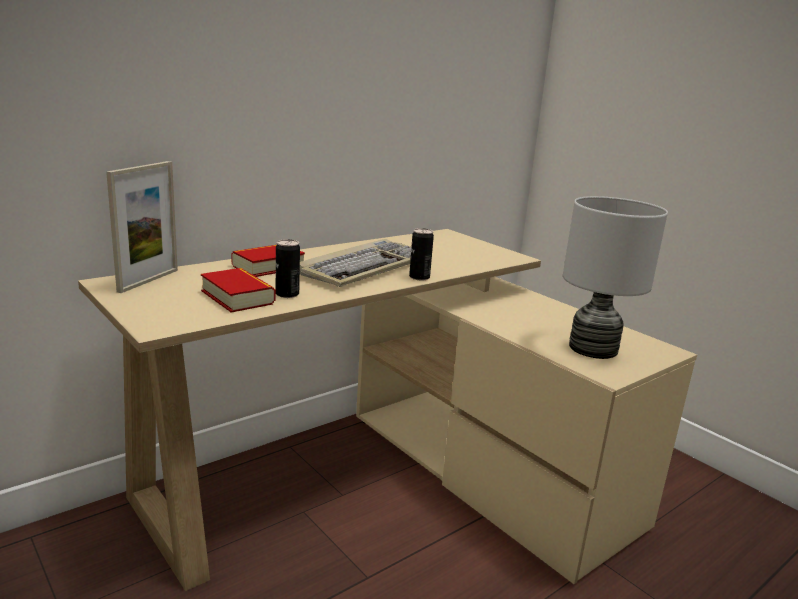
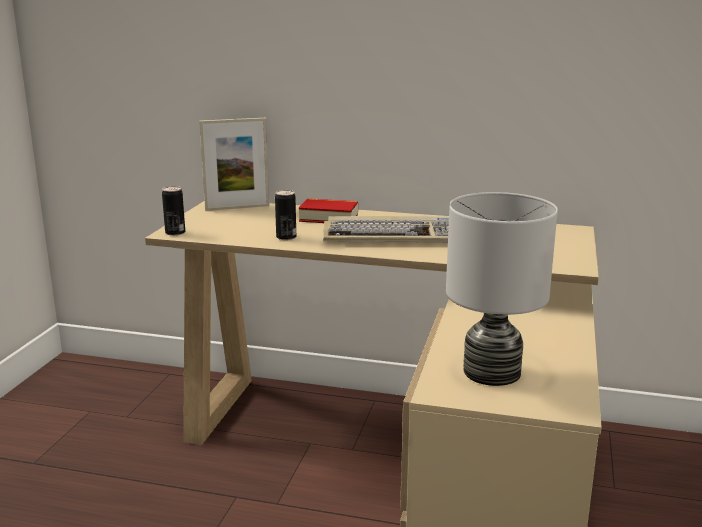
camera: 55 degrees right, 0 degrees up
book [201,268,276,313] -> none
can [409,228,434,281] -> can moved to [162,186,185,236]

